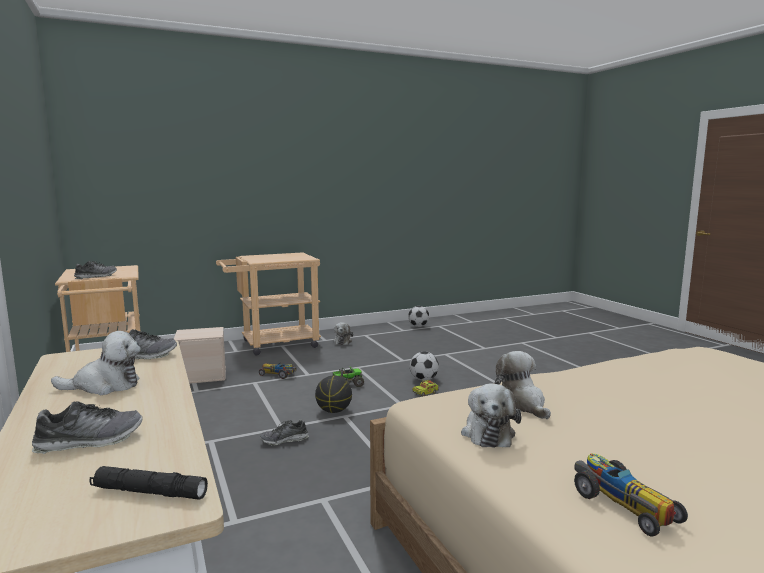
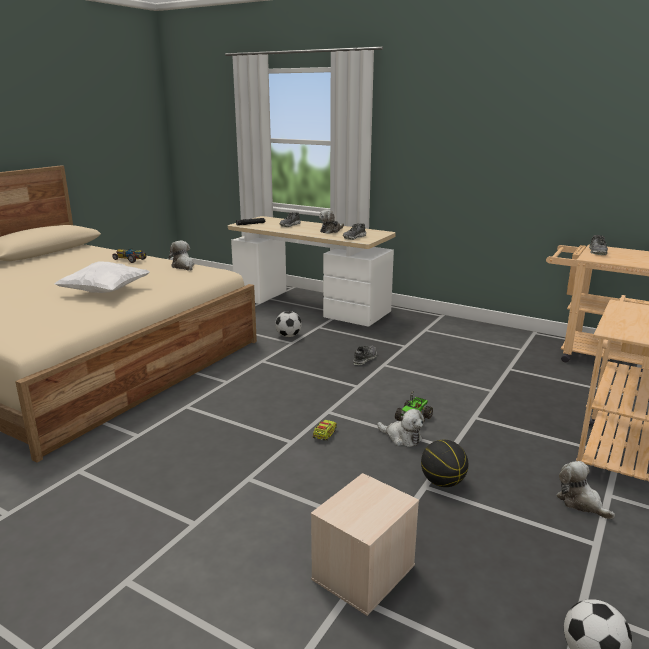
camera: 145 degrees right, 10 degrees up
beige storage box [174,327,226,384] -> beige storage box moved to [311,473,419,616]
toy car [259,363,297,379] -> none
basketball [315,376,352,413] -> basketball moved to [421,440,468,487]
football [410,351,439,381] -> football moved to [275,311,302,337]
plush toy [494,351,551,419] -> plush toy moved to [377,409,424,447]
none -> white pillow [54,262,150,293]

